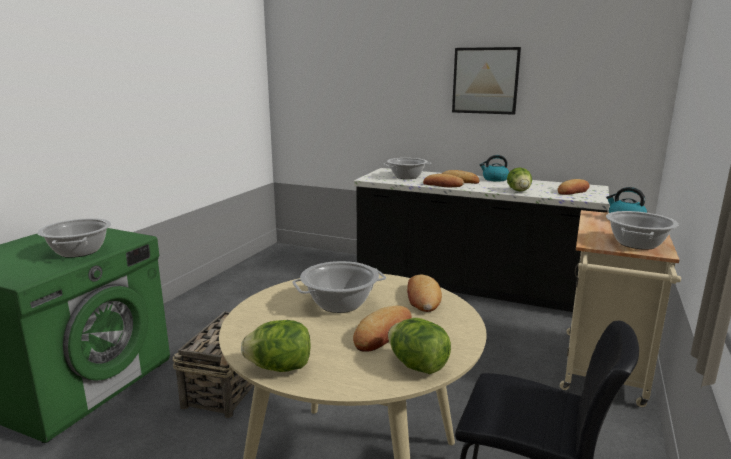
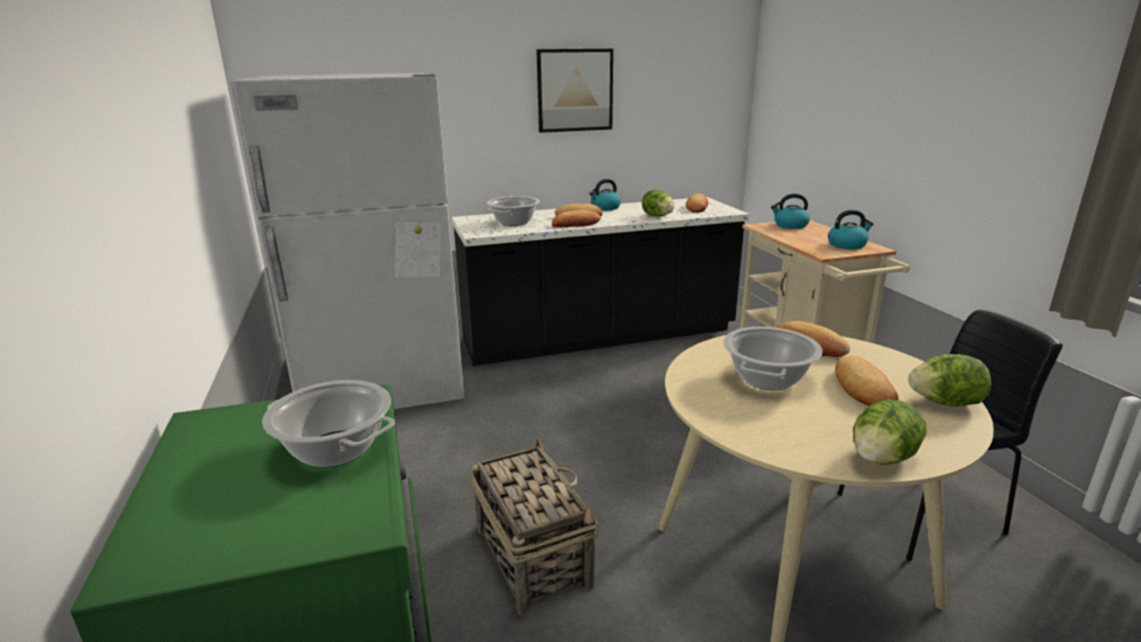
camera: 40 degrees left, 5 degrees up
cooking pot [606,211,678,250] -> kettle [828,210,874,250]
none -> white fridge [230,73,464,409]

